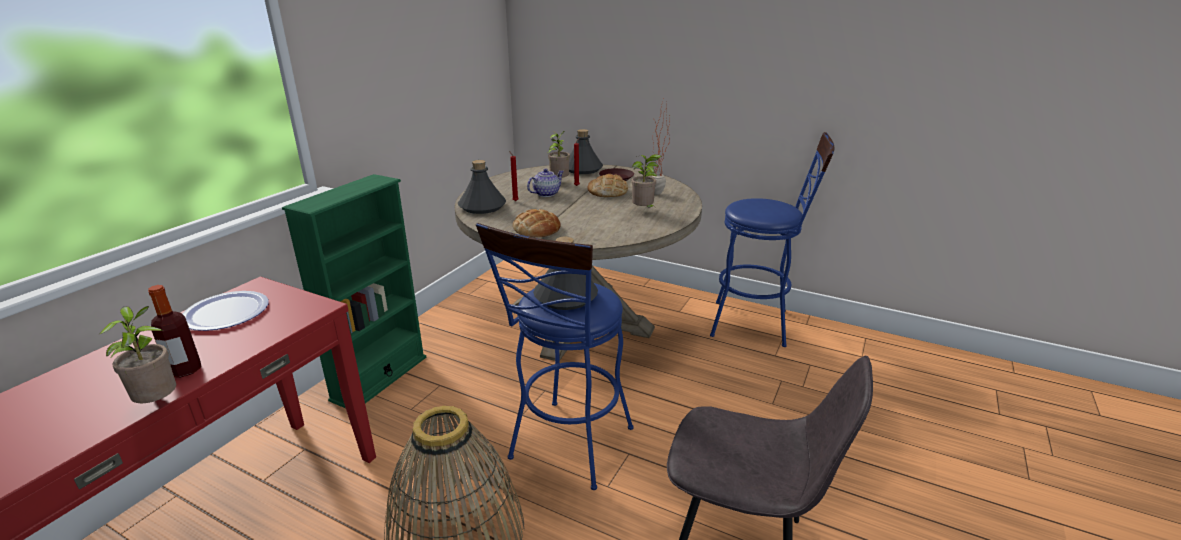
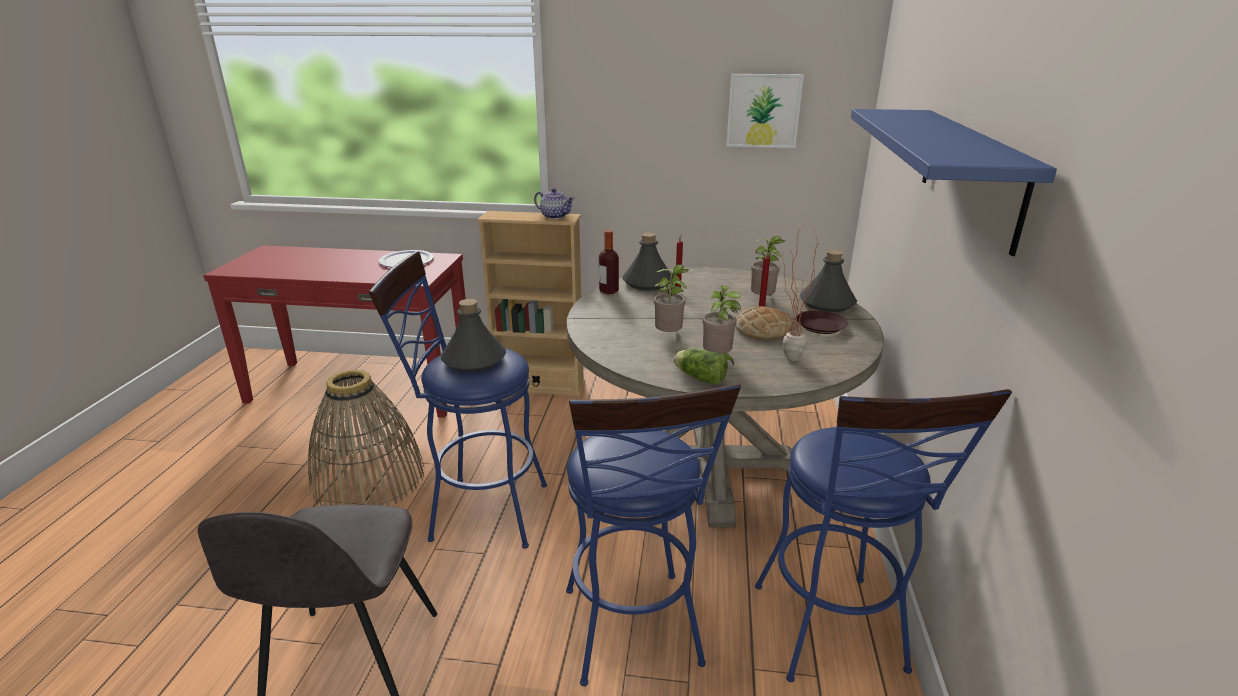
camera: 70 degrees right, 0 degrees up
potted plant [100,306,177,403] -> potted plant moved to [654,264,689,332]
bottle [148,285,201,378] -> bottle moved to [599,230,619,294]
green bookcase [282,174,426,408] -> beige bookcase [477,211,585,396]
bread [513,209,561,237] -> none
teapot [527,168,564,197] -> teapot moved to [534,188,575,219]
none -> blue stool [566,384,741,686]
none -> lettuce [674,348,728,385]
none -> picture [726,74,804,148]
none -> blue shelf [851,109,1057,256]

